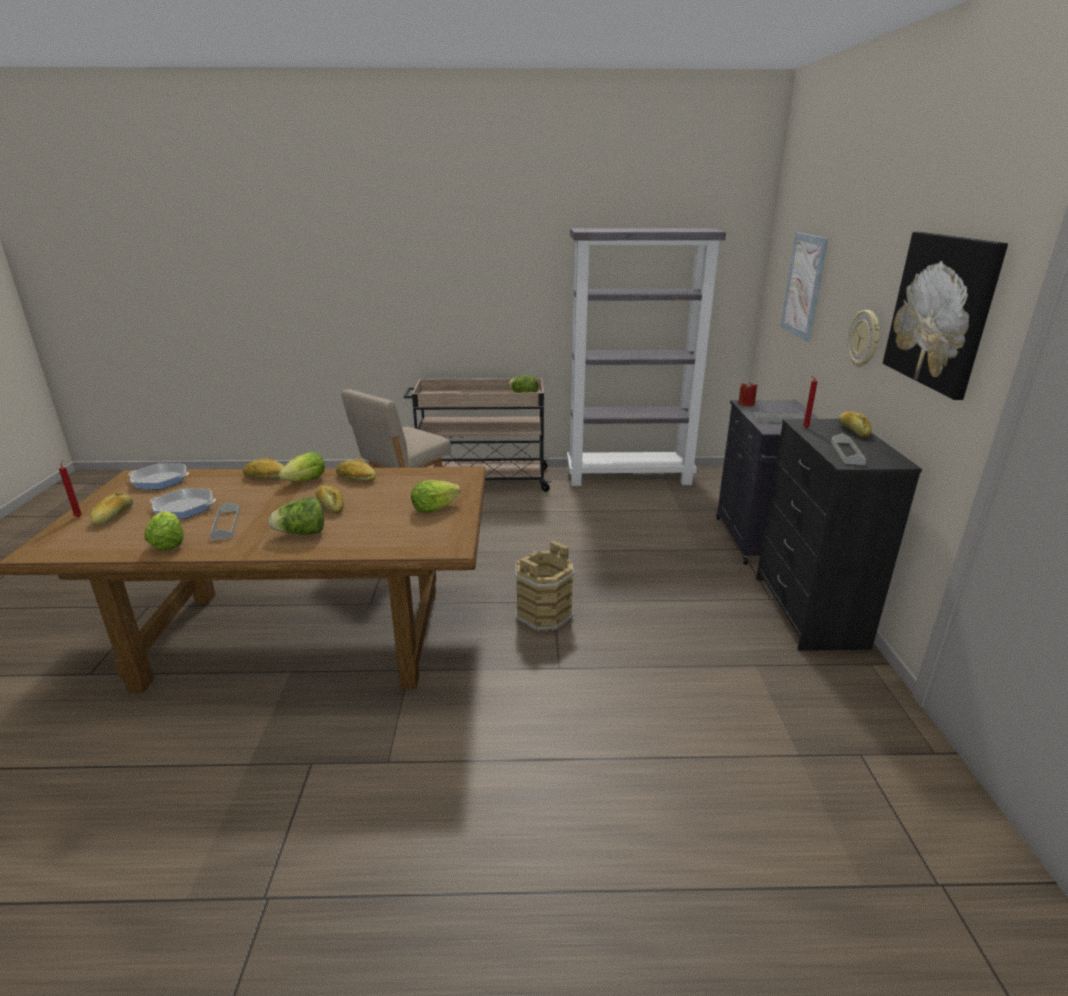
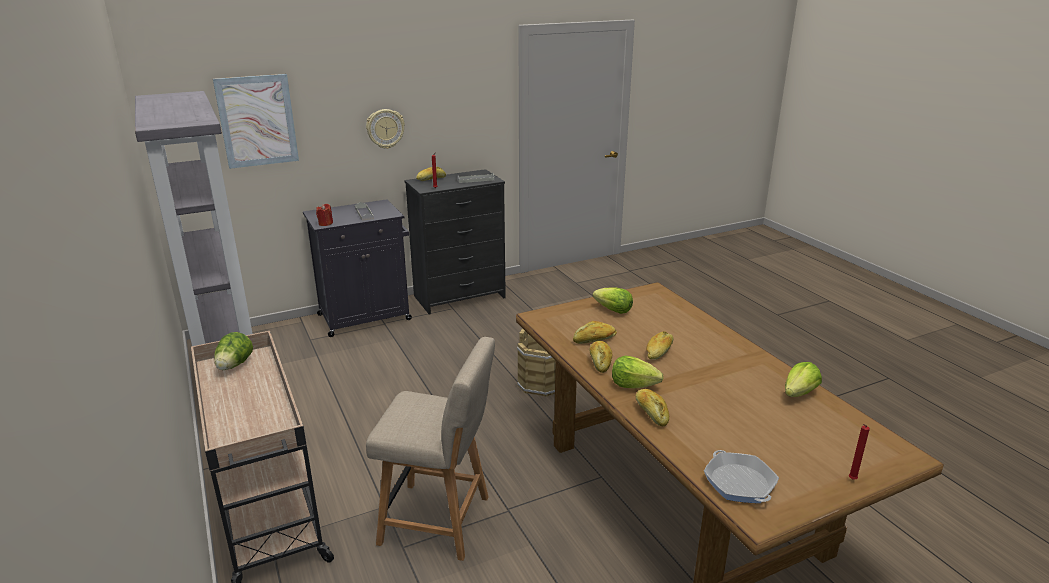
camera: 115 degrees left, 0 degrees up
bread [90,493,133,525] -> bread moved to [573,321,617,344]
frying pan [150,488,216,519] -> none
grey tray [209,502,240,540] -> none
lettuce [269,497,324,535] -> none
picture [883,232,1008,400] -> none

